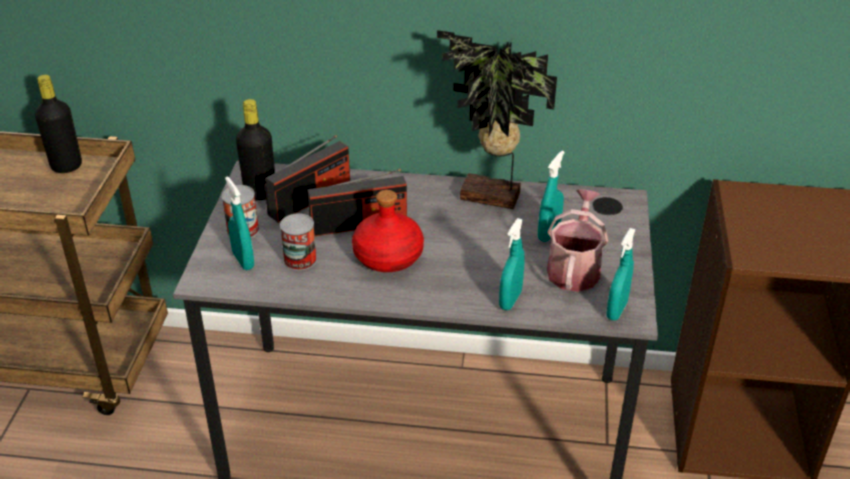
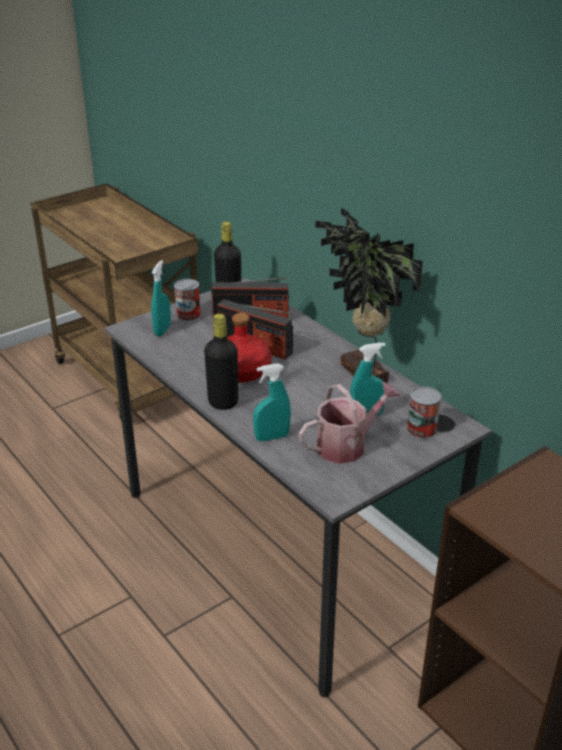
camera: 45 degrees right, 5 degrees down
black bottle [35,75,82,173] -> black bottle moved to [204,314,238,410]
can [280,213,317,271] -> can moved to [407,387,441,439]
turquoise spray bottle [606,228,636,321] -> none

